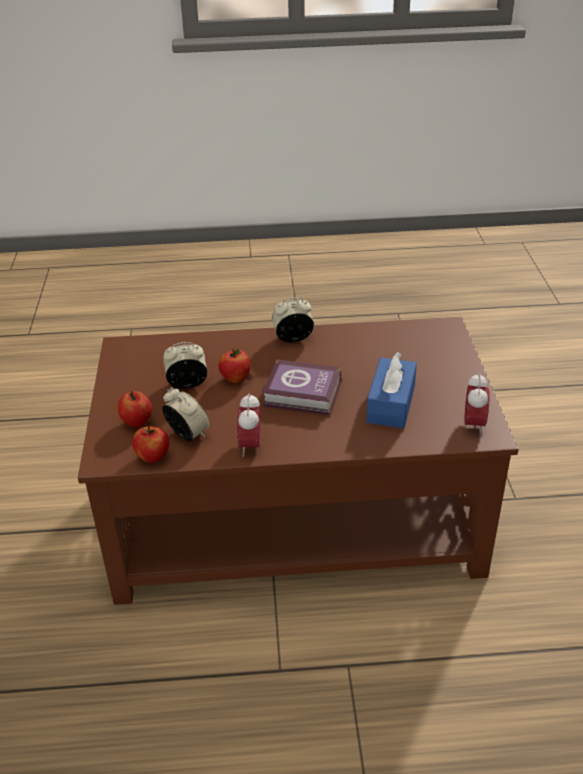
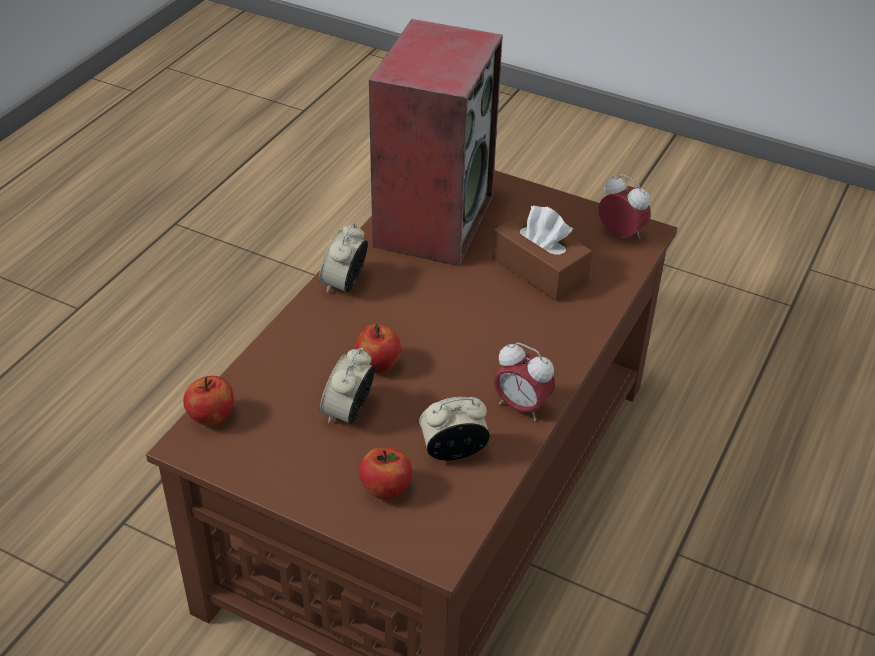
camera: 60 degrees left, 5 degrees up
apple [132,426,169,463] -> apple moved to [183,376,234,426]
book [262,359,341,415] -> none
blue tissue box [366,352,417,428] -> brown tissue box [492,206,592,301]
none -> speaker [369,19,503,266]

